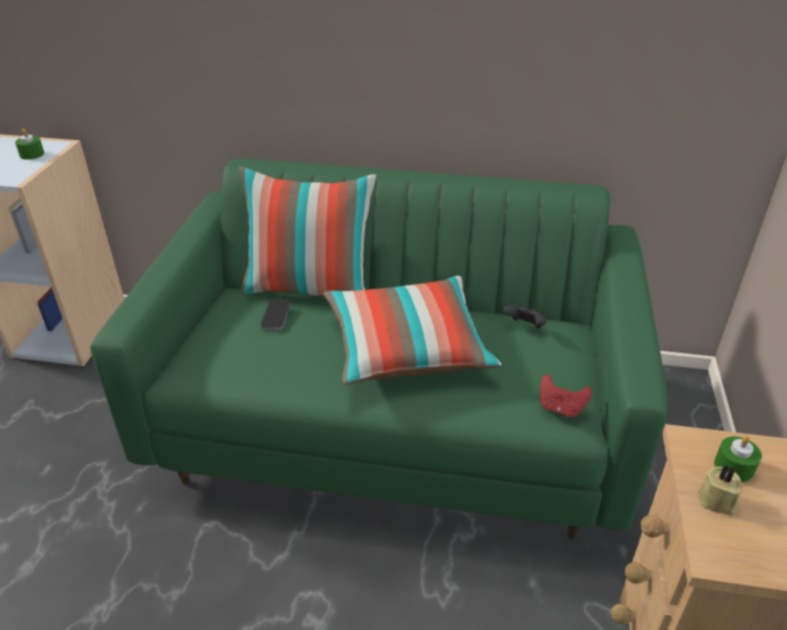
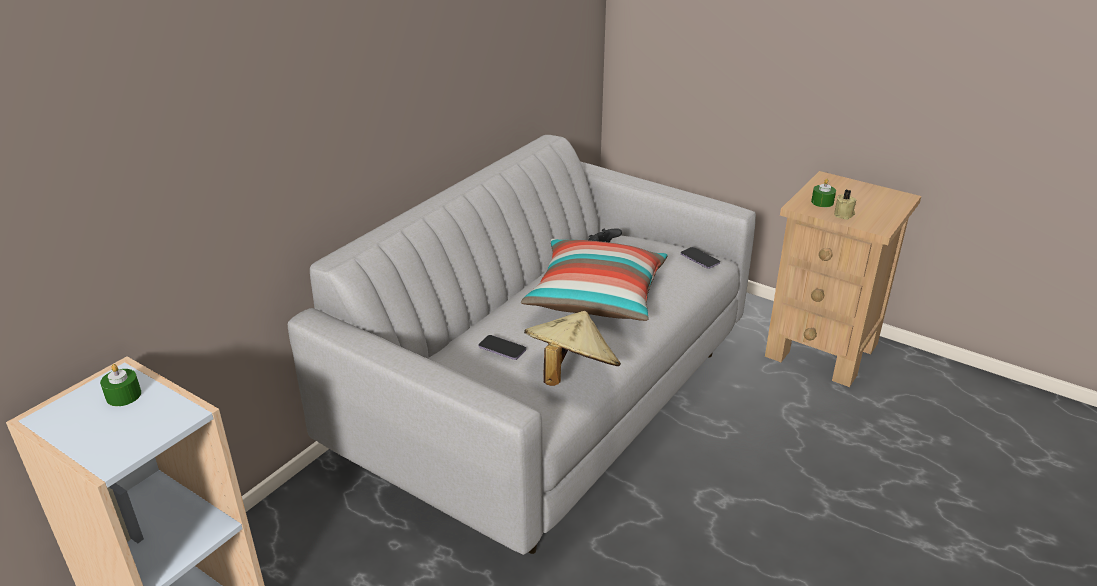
camera: 65 degrees left, 5 degrees down
green sofa [90,158,667,539] -> grey sofa [288,135,756,555]
pillow [239,167,376,296] -> none
red game controller [540,374,592,418] -> phone [681,247,720,269]
none -> beige hat [524,311,621,386]

